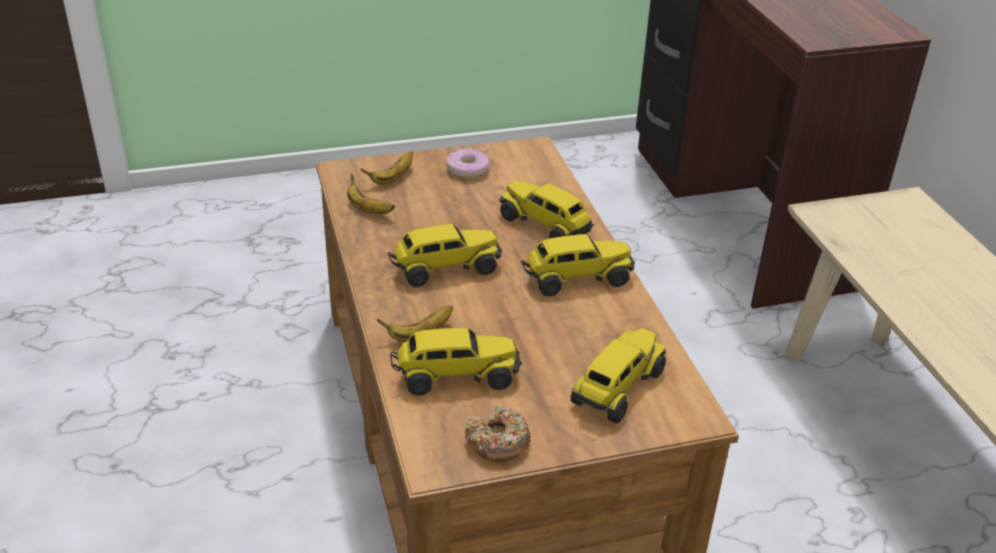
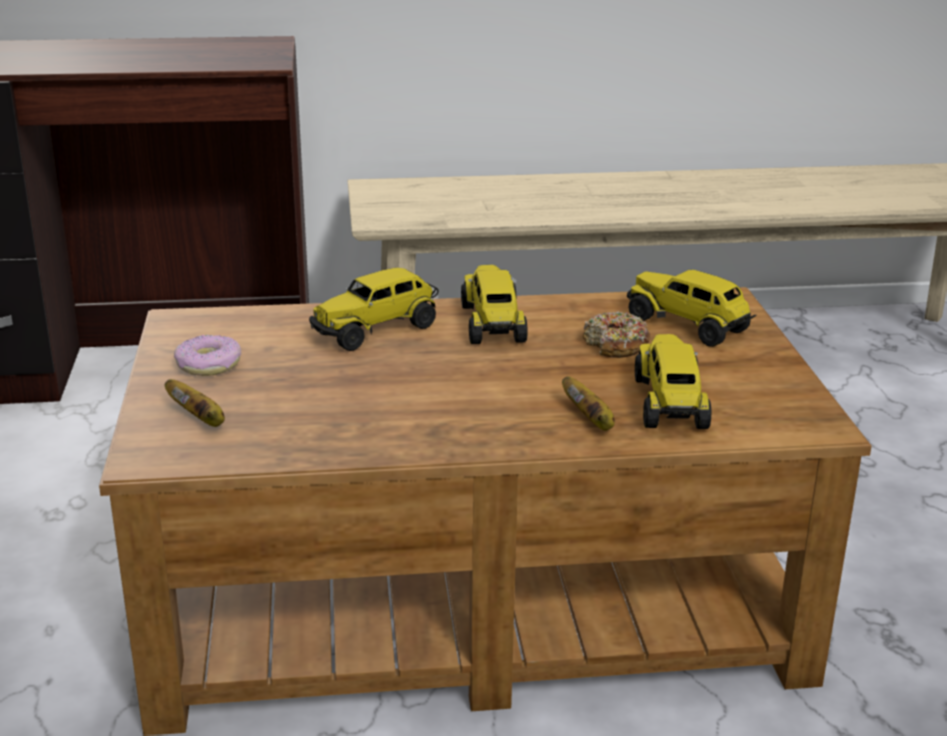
camera: 80 degrees left, 10 degrees down
banana [347,174,395,214] -> none
toy truck [387,224,502,287] -> none
donut [465,405,531,462] -> donut moved to [583,311,650,358]

